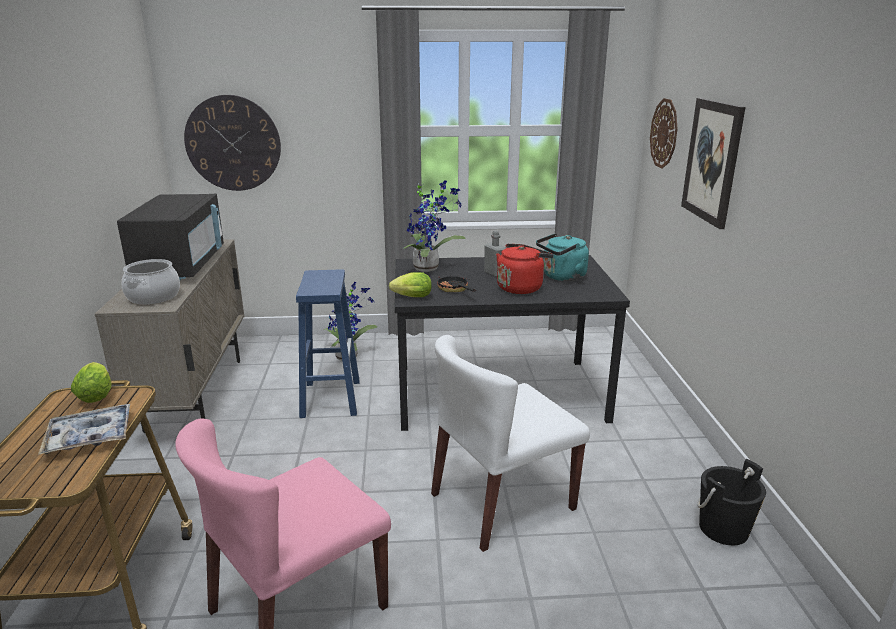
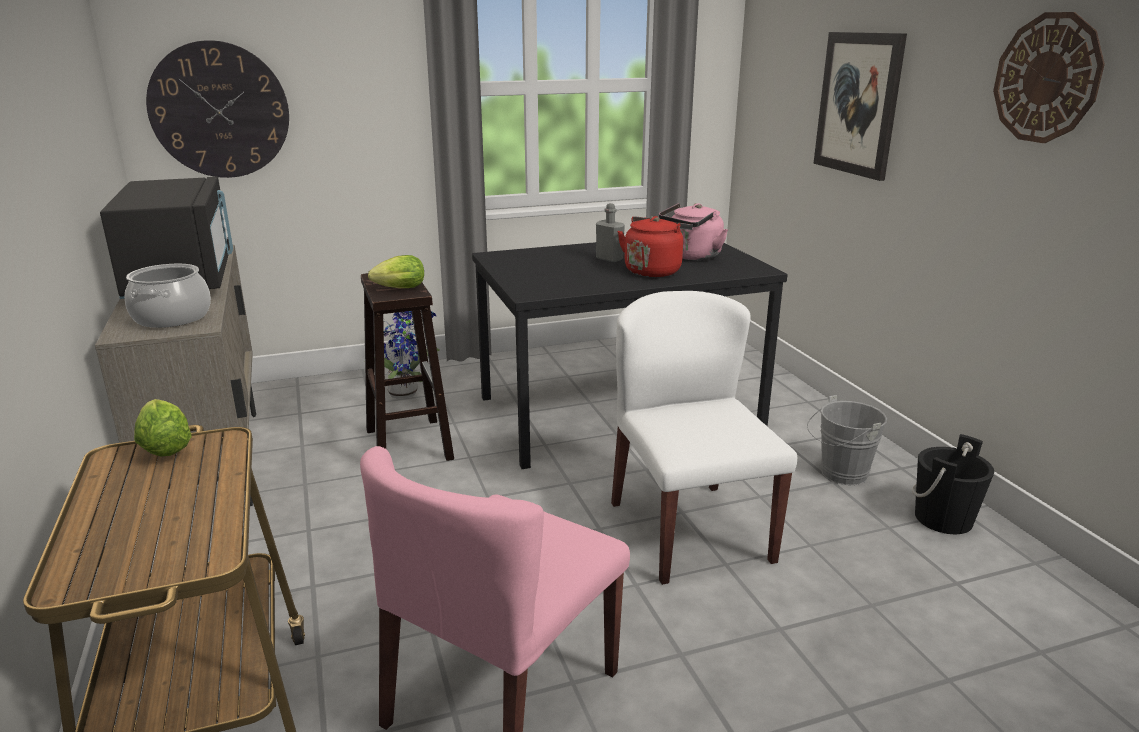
camera: 15 degrees left, 0 degrees up
tray [38,404,130,455] -> none
blue stool [296,269,360,418] -> brown stool [361,273,454,461]
lettuce [389,272,432,297] -> lettuce moved to [368,255,424,288]
potted plant [403,180,466,272] -> none
white chair [431,335,590,552] -> white chair turned 120 degrees clockwise [611,291,797,585]
frying pan [437,276,476,292] -> none
turquoise kettle [536,233,589,281] -> pink kettle [659,203,728,260]
wall clock [650,98,678,169] -> wall clock moved to [993,12,1105,143]
none -> grey bucket [807,395,887,485]

